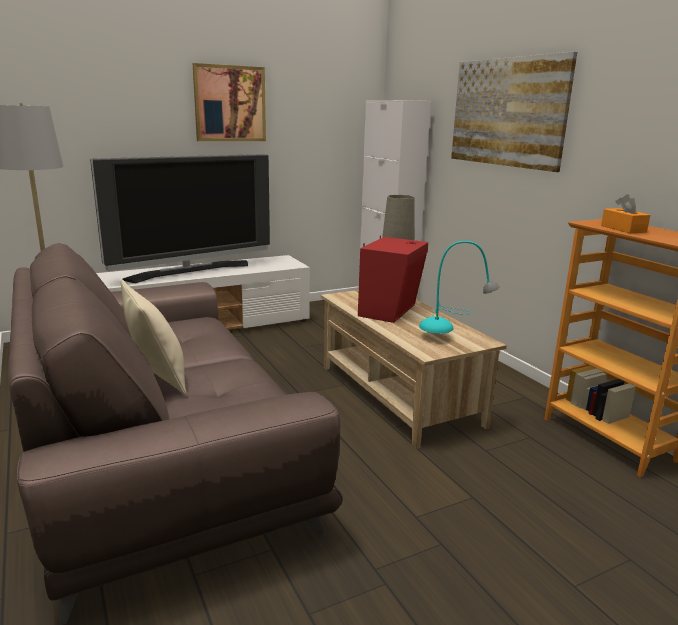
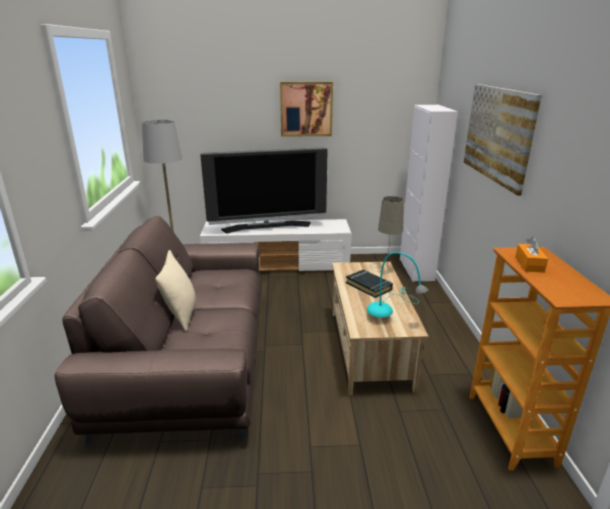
camera: 25 degrees right, 5 degrees up
red speaker [358,235,428,323] -> black book [346,270,393,298]

